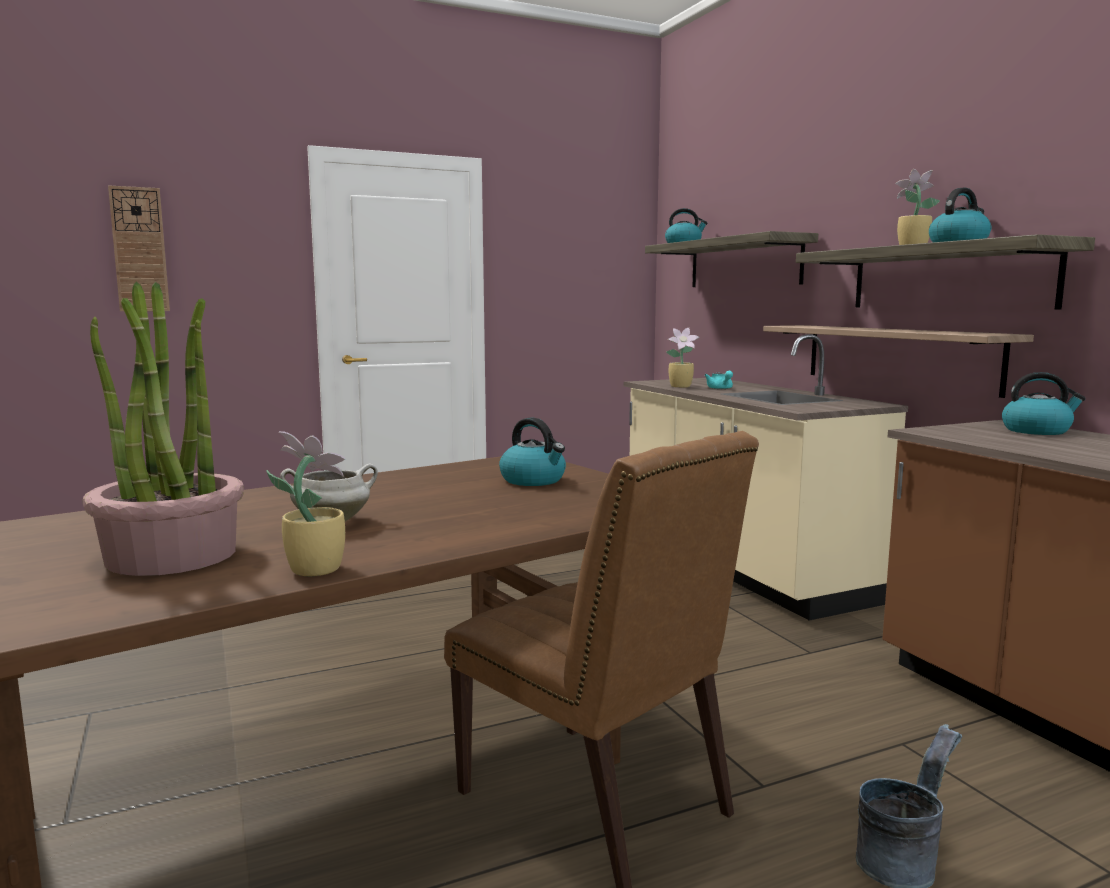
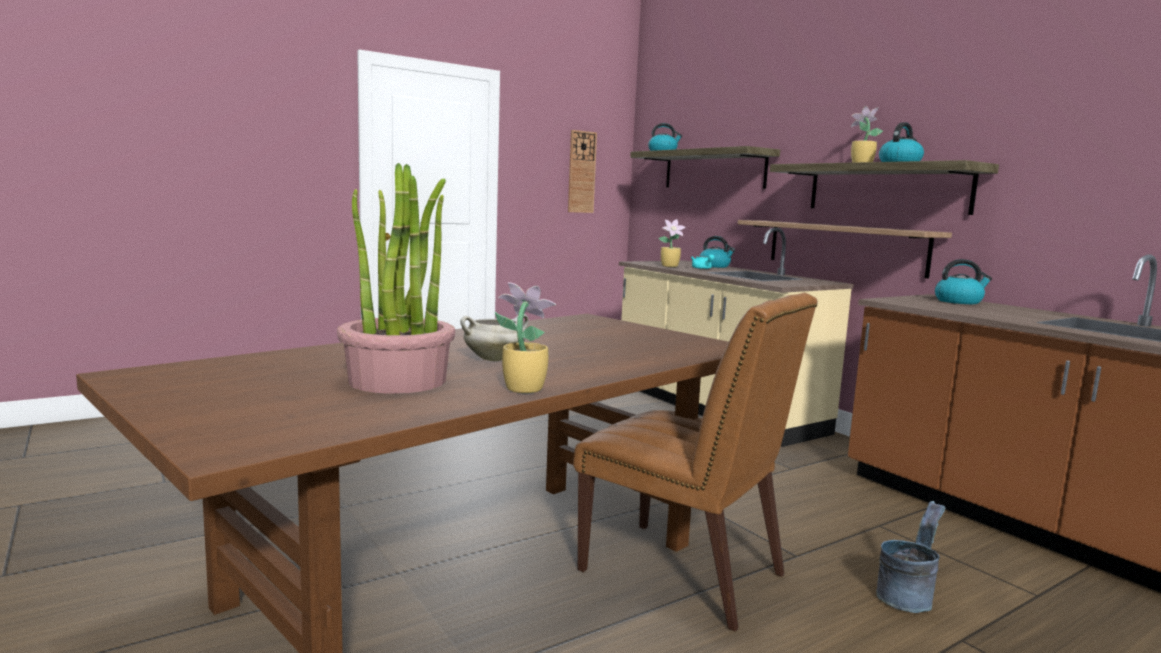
camera: 10 degrees left, 0 degrees up
wall clock [108,185,170,311] -> wall clock moved to [568,130,597,213]
kettle [499,418,566,486] -> kettle moved to [699,236,735,268]

